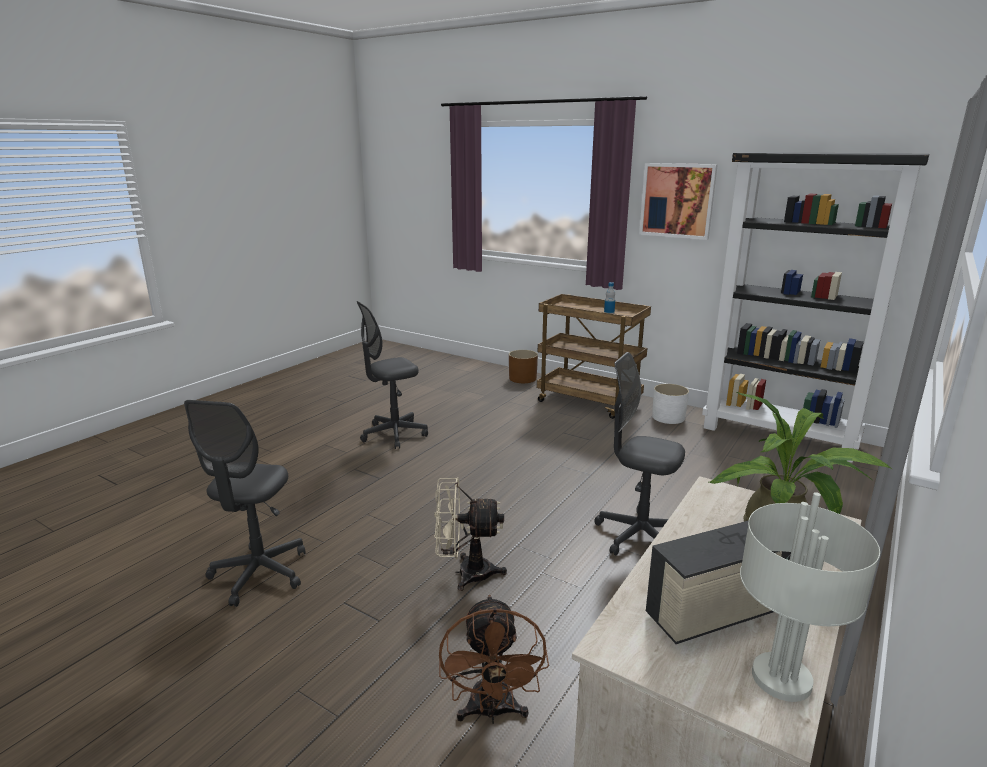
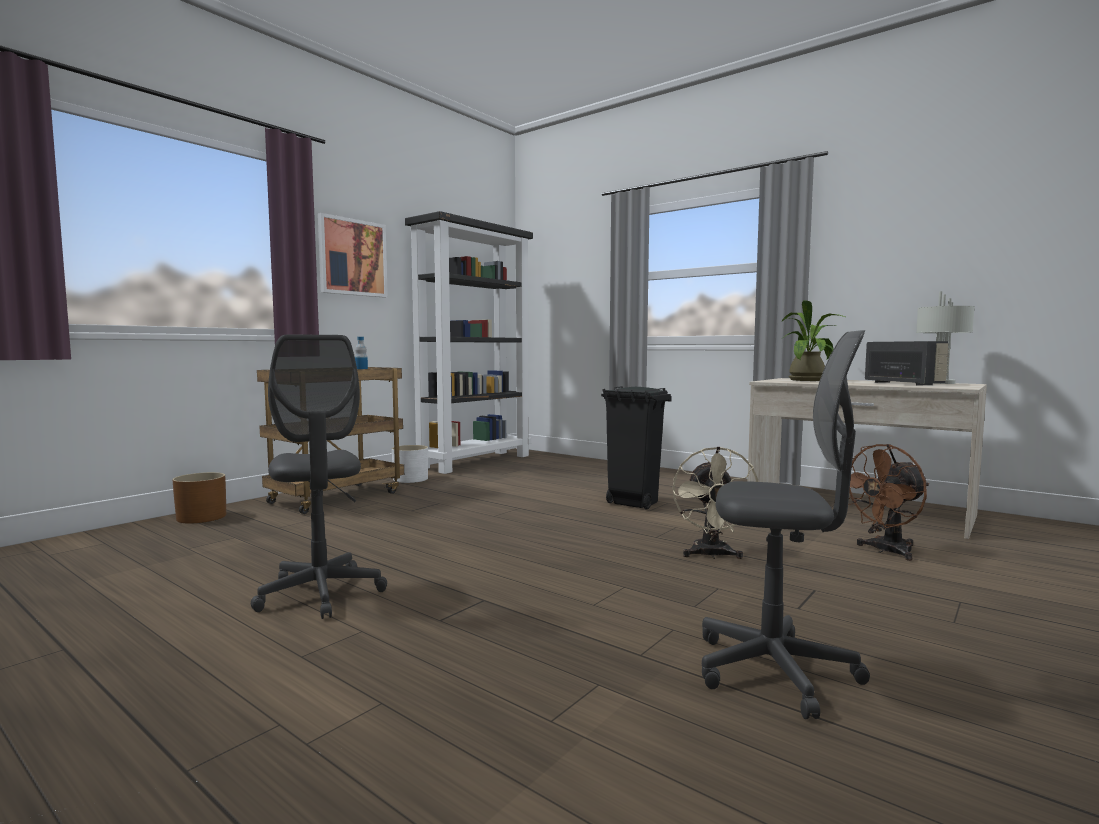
camera: 85 degrees left, 15 degrees down
brown fan [439,595,549,724] -> brown fan turned 150 degrees clockwise [848,444,929,561]
grey office chair [594,352,685,556] -> black trash can [601,386,672,509]

